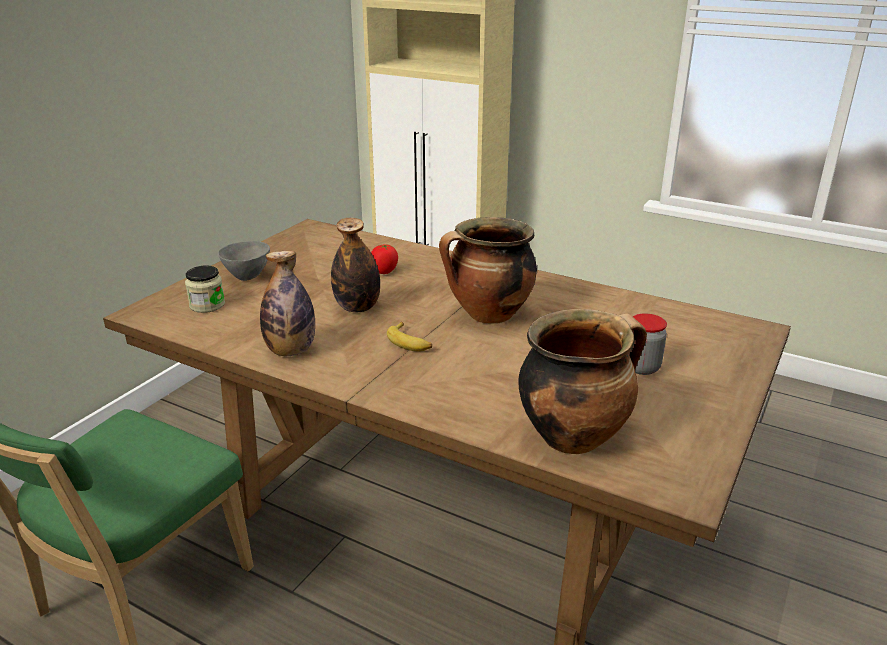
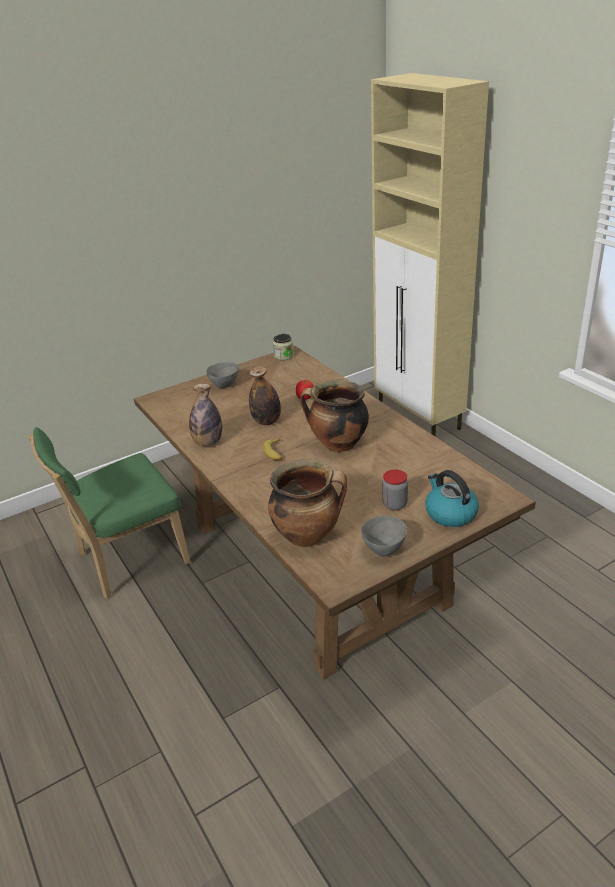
camera: 30 degrees right, 5 degrees up
jar [185,265,225,313] -> jar moved to [273,334,294,360]
none -> grey bowl [361,516,407,557]
none -> kettle [425,470,479,527]

